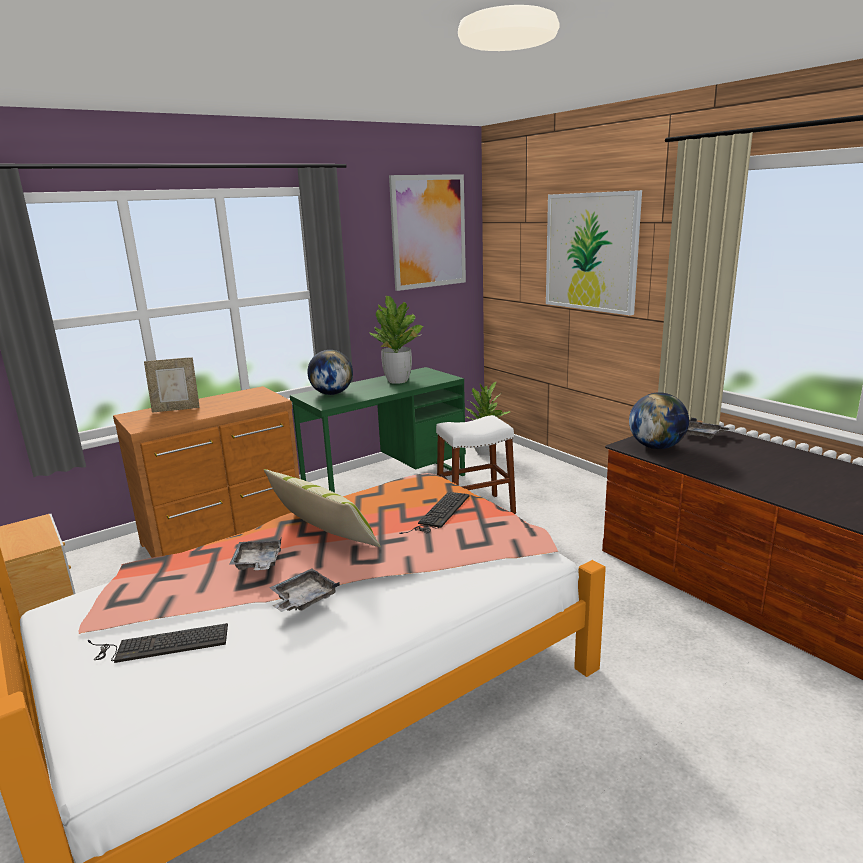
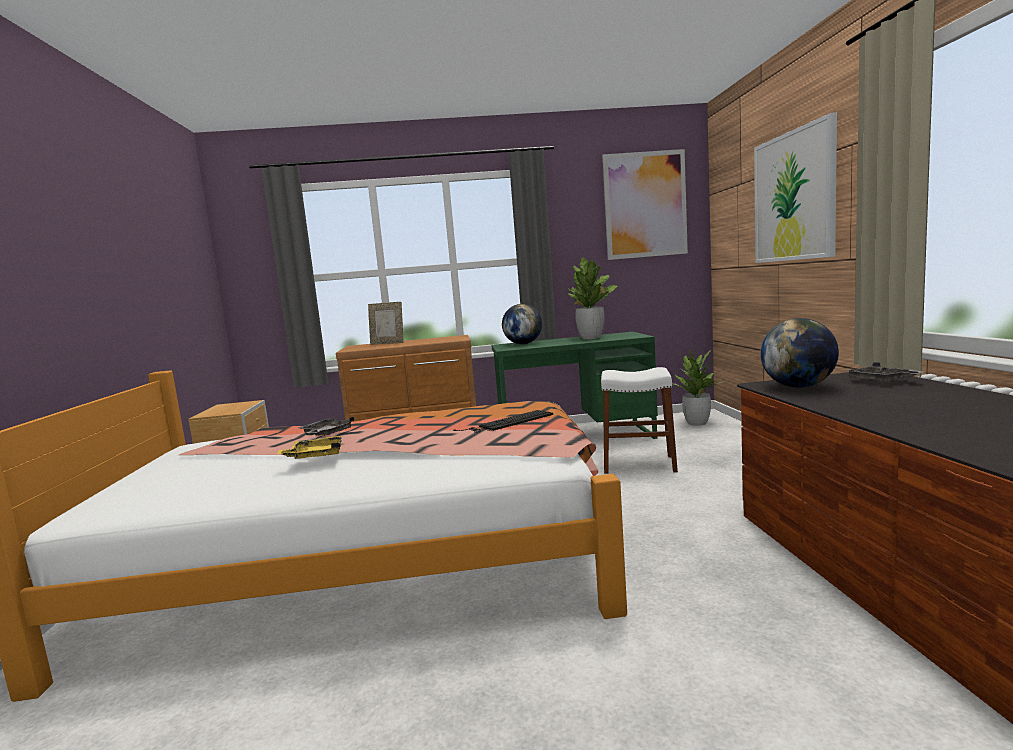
camera: 30 degrees right, 10 degrees down
keyboard [88,623,228,663] -> none
pillow [264,469,381,548] -> none
grey tray [269,569,340,612] -> yellow tray [277,436,342,459]

